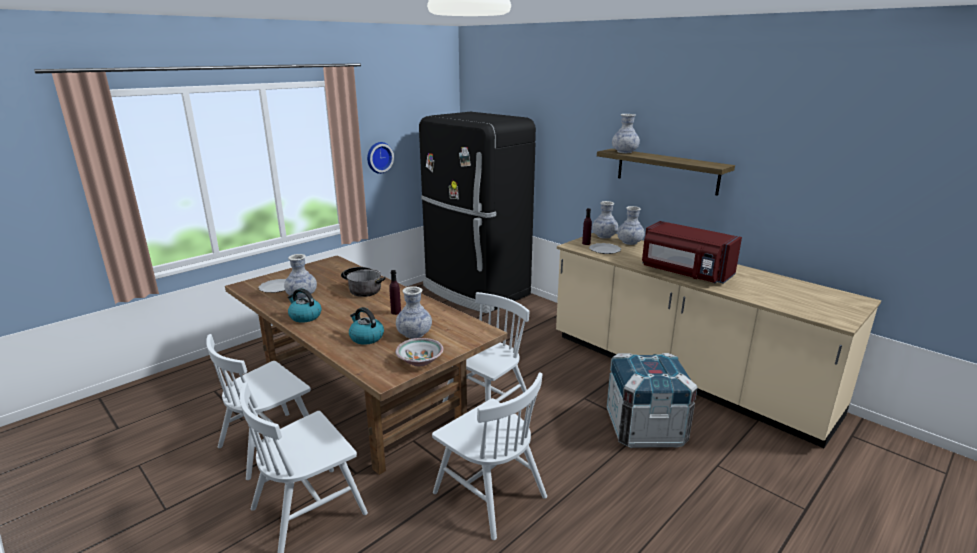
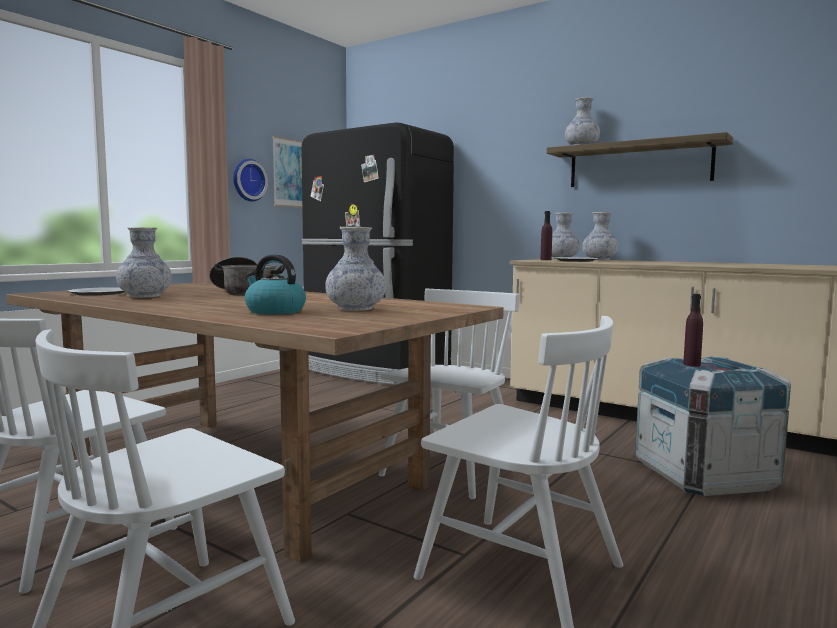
camera: 10 degrees left, 15 degrees down
kettle [288,288,322,323] -> none
purple bottle [389,270,401,315] -> purple bottle moved to [683,294,703,367]
bowl [396,338,443,366] -> none
red microwave [642,221,742,284] -> none
none -> picture [272,136,303,208]

